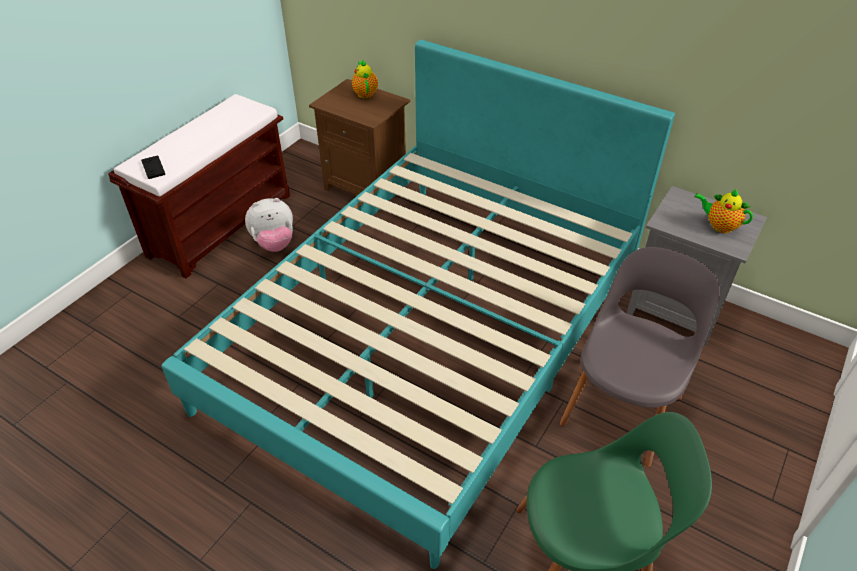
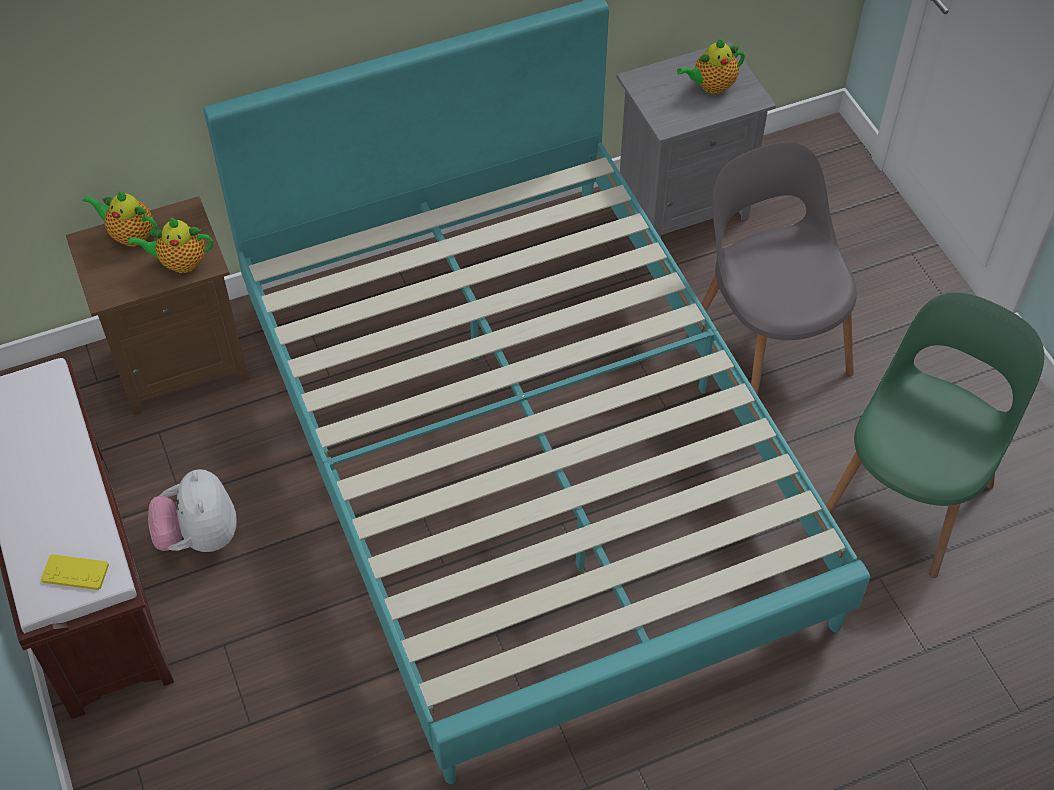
camera: 55 degrees left, 10 degrees up
black game controller [141,156,165,179] -> yellow game controller [41,554,109,590]
plush toy [245,198,293,252] -> plush toy turned 150 degrees clockwise [148,469,237,552]
none -> teapot [128,218,213,273]

